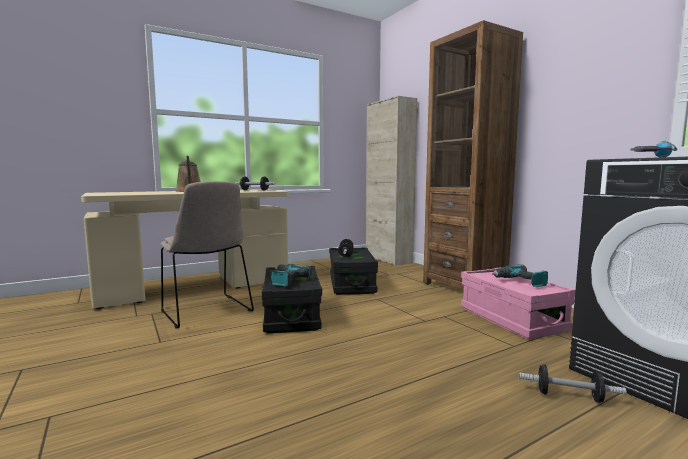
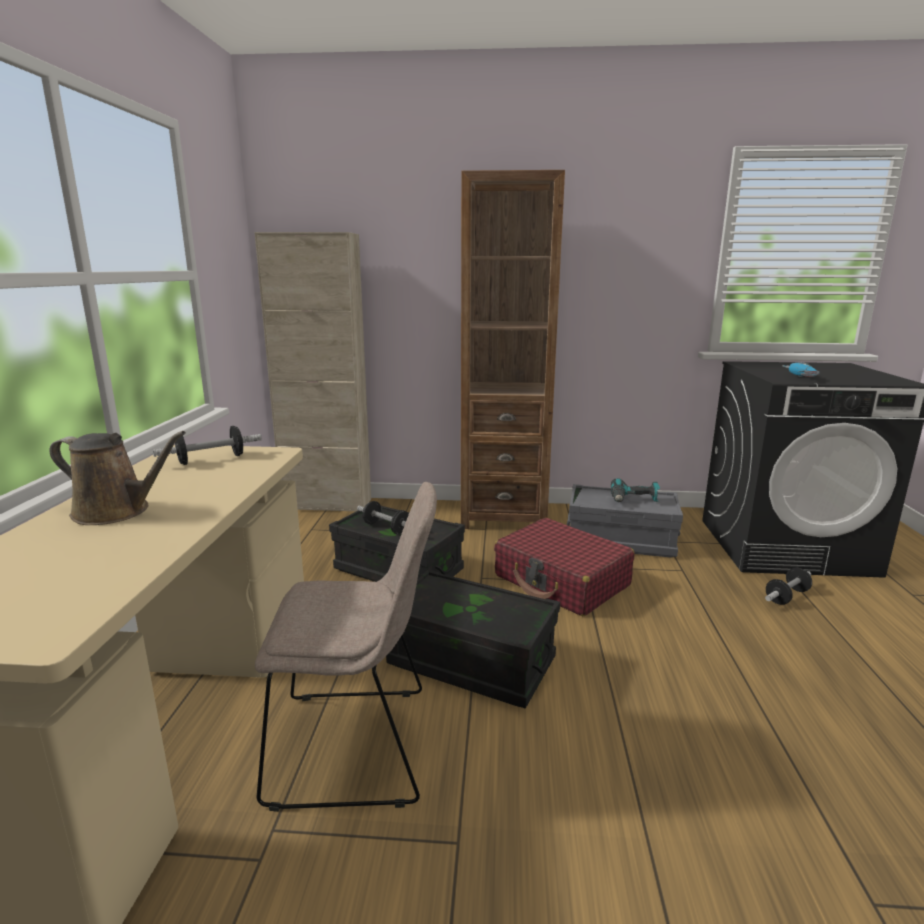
camera: 55 degrees left, 10 degrees up
power drill [271,264,312,287] -> none
pink storage box [461,267,576,339] -> grey storage box [567,484,683,558]
none -> red suitcase [494,518,634,616]

